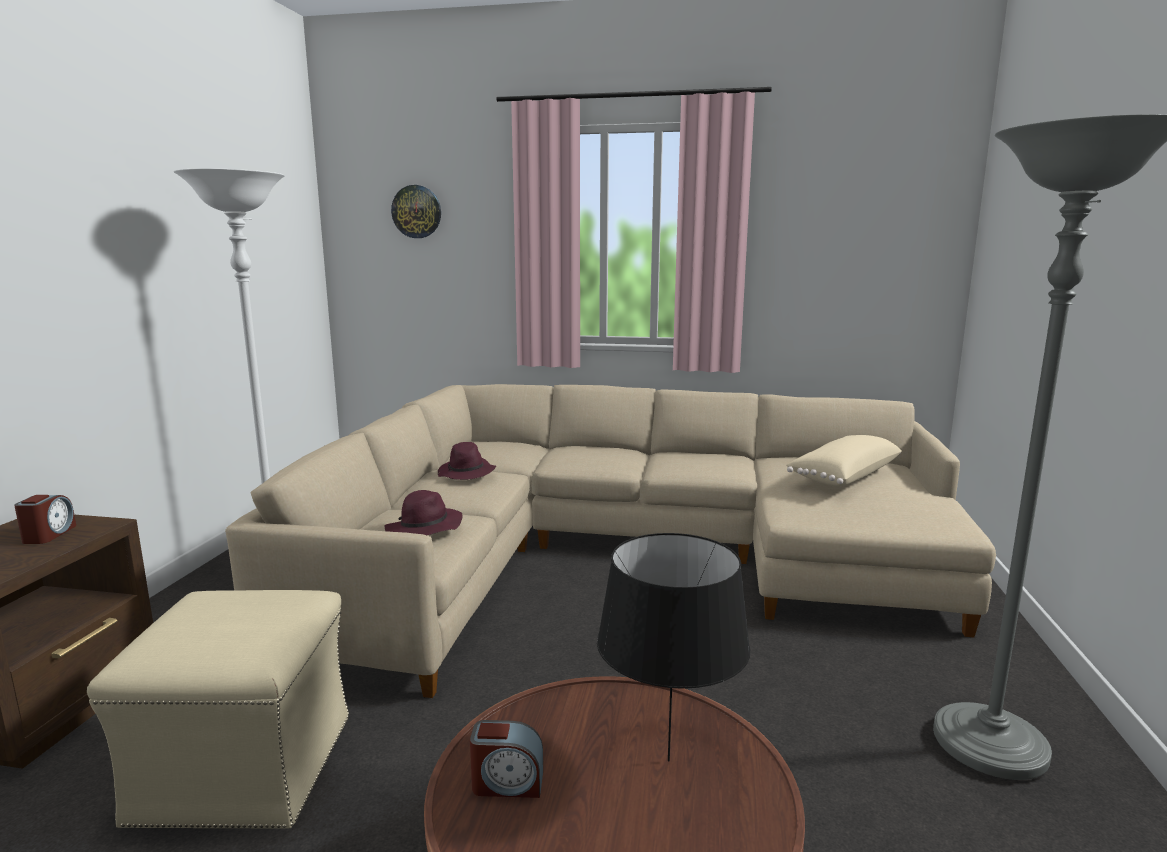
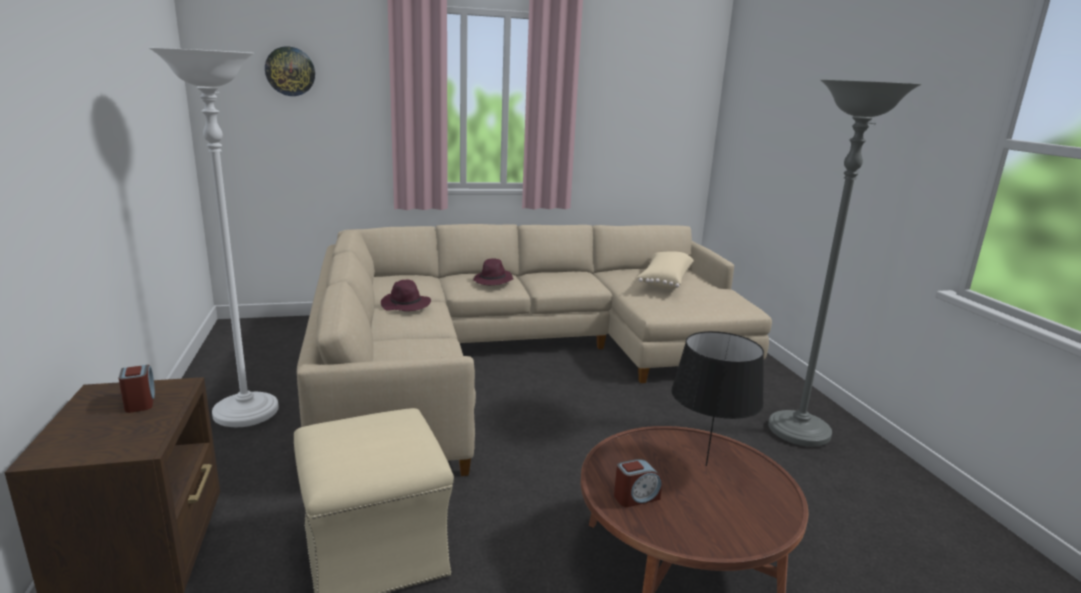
camera: 25 degrees left, 5 degrees up
purple hat [384,490,463,535] -> purple hat moved to [472,258,513,285]

